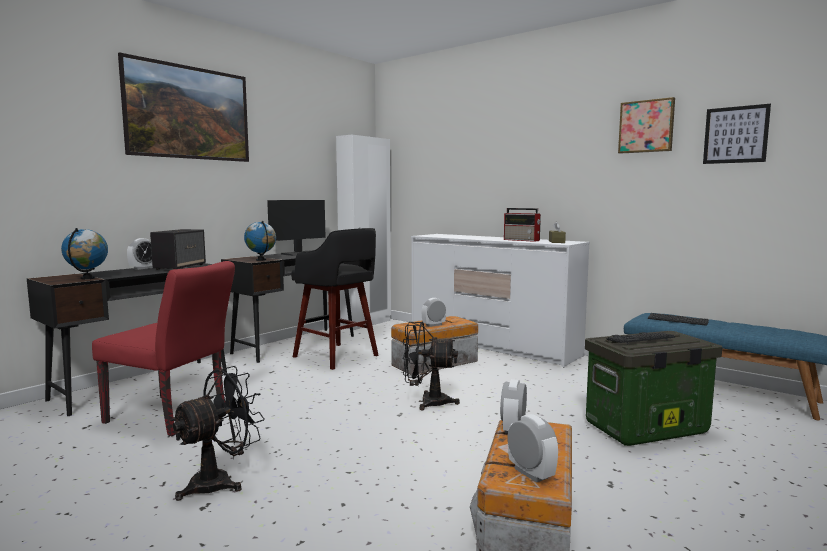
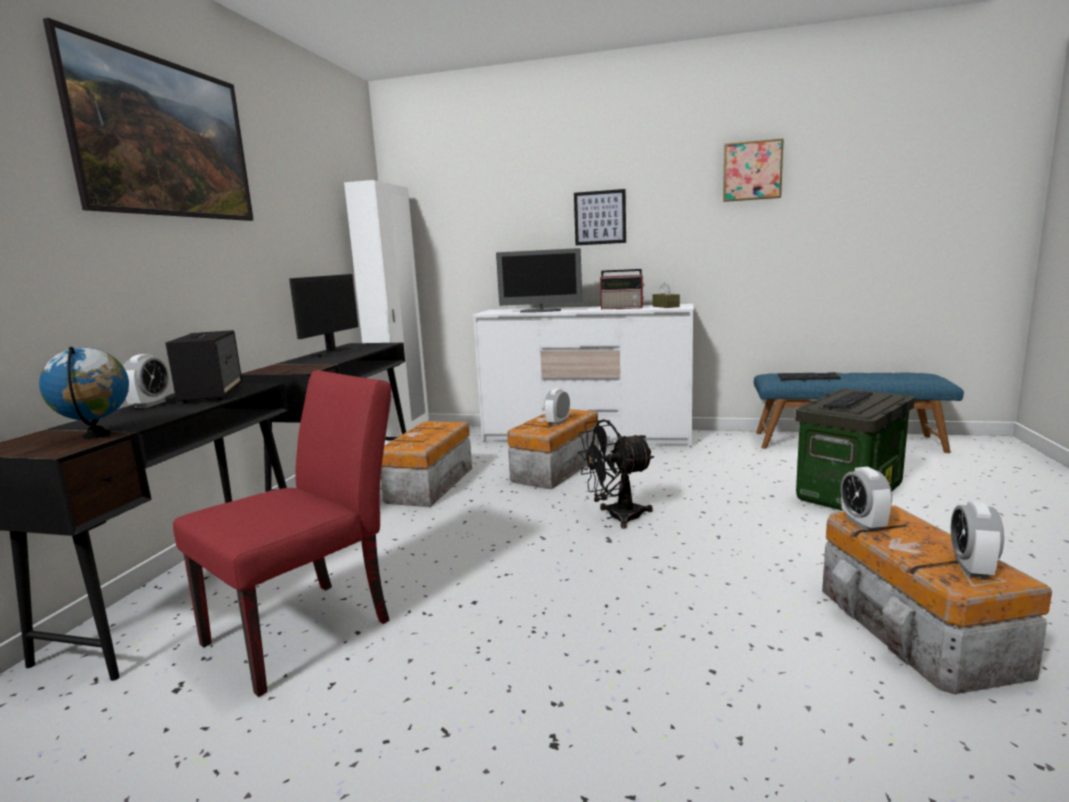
camera: 25 degrees left, 5 degrees up
red chair [92,261,235,436] -> red chair turned 45 degrees counterclockwise [173,370,392,697]
black fan [170,366,265,501] -> none
globe [244,221,276,261] -> none
black stool [291,228,378,370] -> storage box [381,421,472,507]
alarm clock [508,414,558,482] -> alarm clock turned 105 degrees counterclockwise [951,501,1004,578]
picture [703,104,771,164] -> picture moved to [574,189,626,245]
none -> monitor [496,248,582,313]

